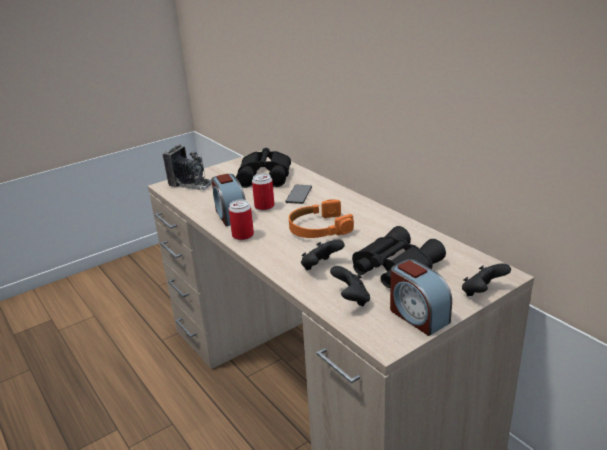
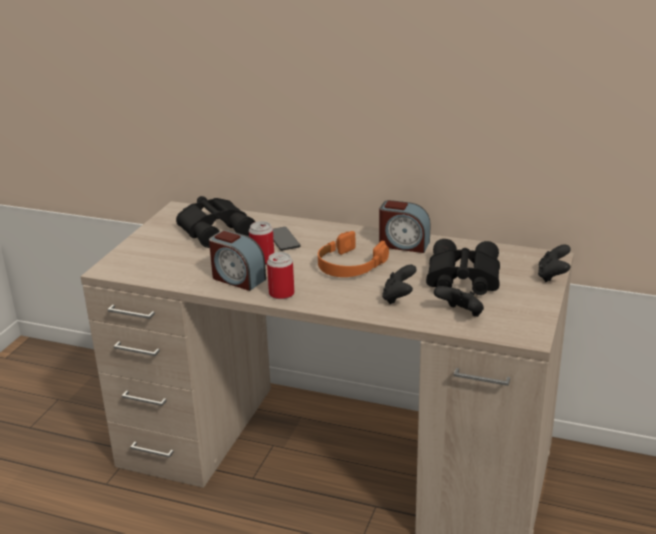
camera: 35 degrees left, 0 degrees up
camera [163,144,212,191] -> none
alarm clock [390,259,452,336] -> alarm clock moved to [379,200,431,253]

